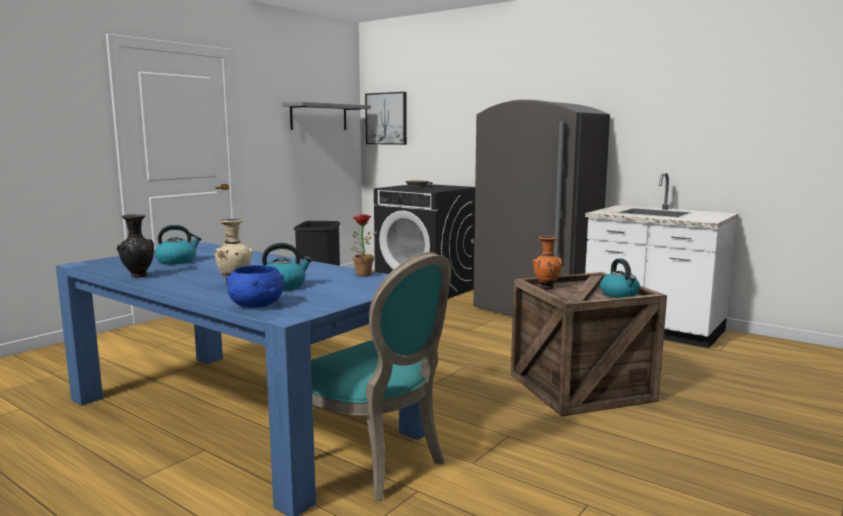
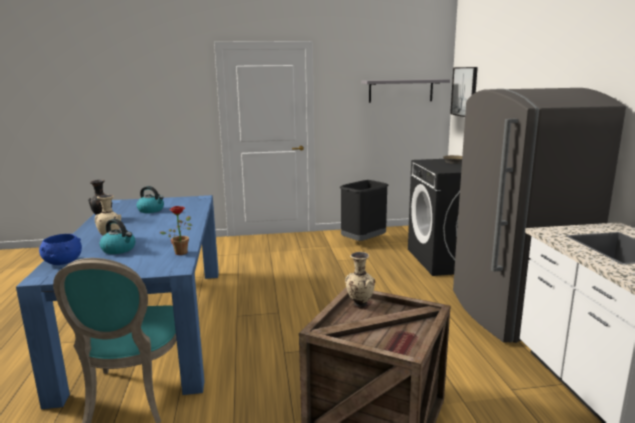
camera: 45 degrees right, 5 degrees up
orange vase [533,235,562,289] -> beige vase [345,252,375,308]
kettle [600,259,640,298] -> none

